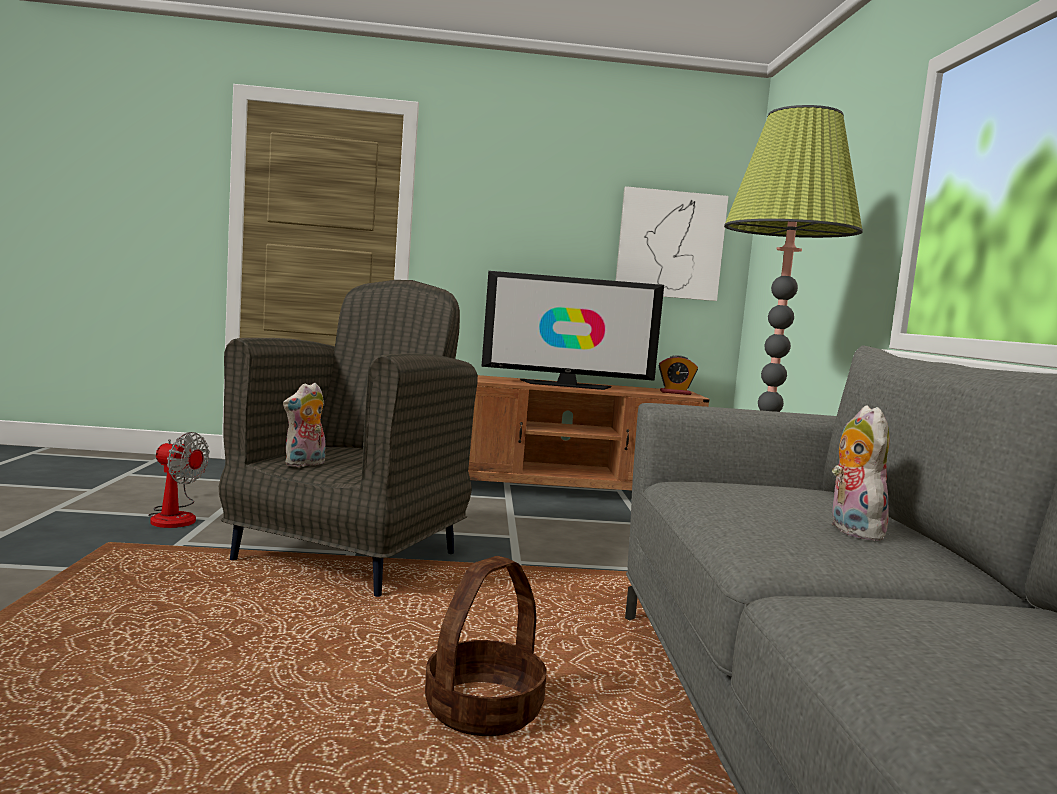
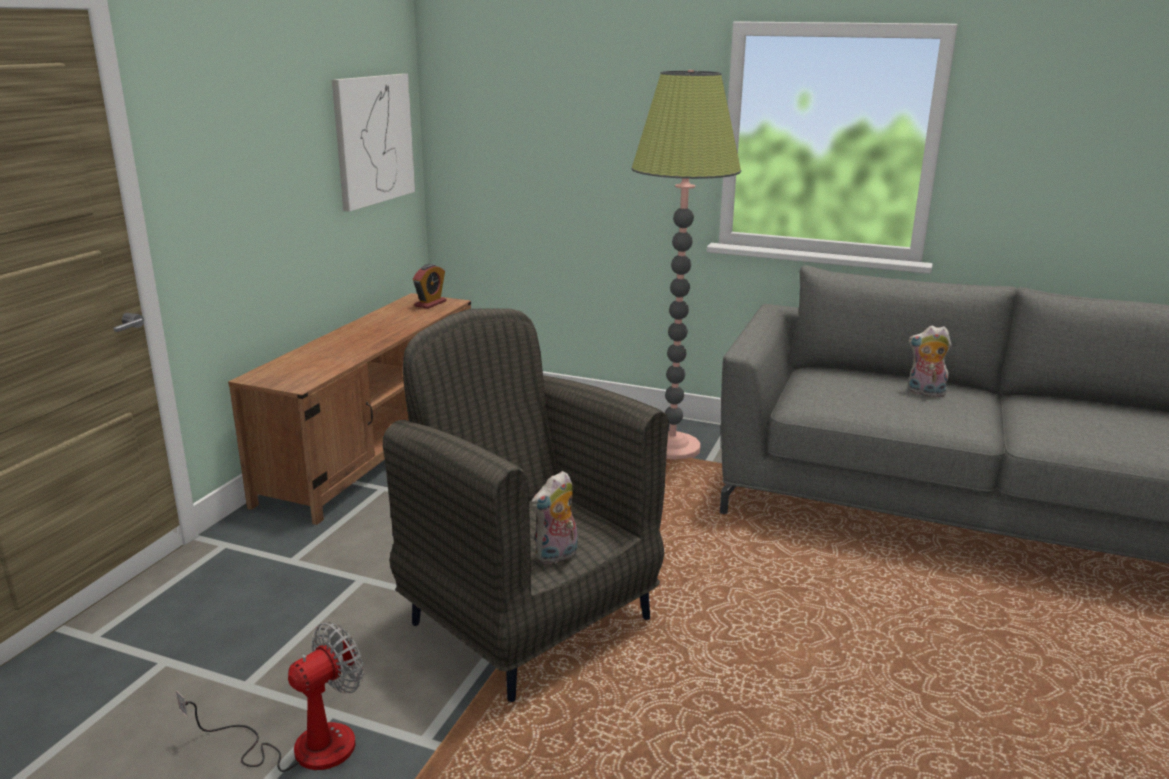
camera: 65 degrees left, 15 degrees up
plush toy [283,383,326,467] -> plush toy turned 75 degrees clockwise [531,471,578,564]
basket [425,556,546,736] -> none
television [481,271,664,390] -> none

